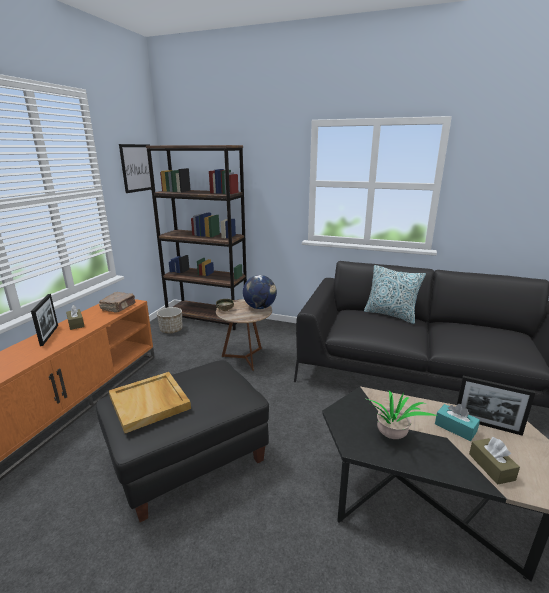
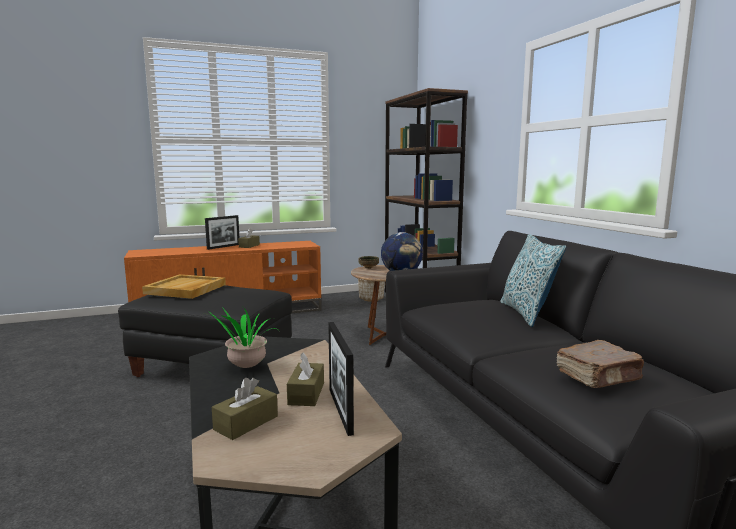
camera: 50 degrees right, 10 degrees down
brown book [99,292,136,312] -> brown book moved to [556,340,644,388]
picture [119,144,151,193] -> none
turquoise tissue box [435,404,480,441] -> brown tissue box [287,352,324,406]

